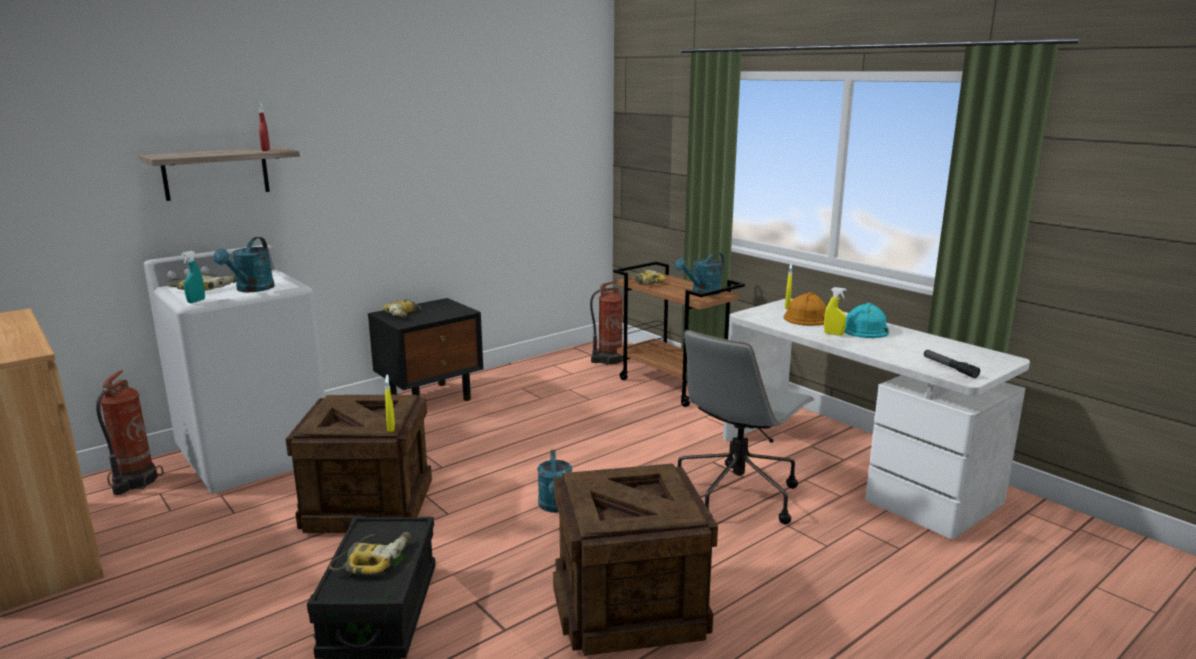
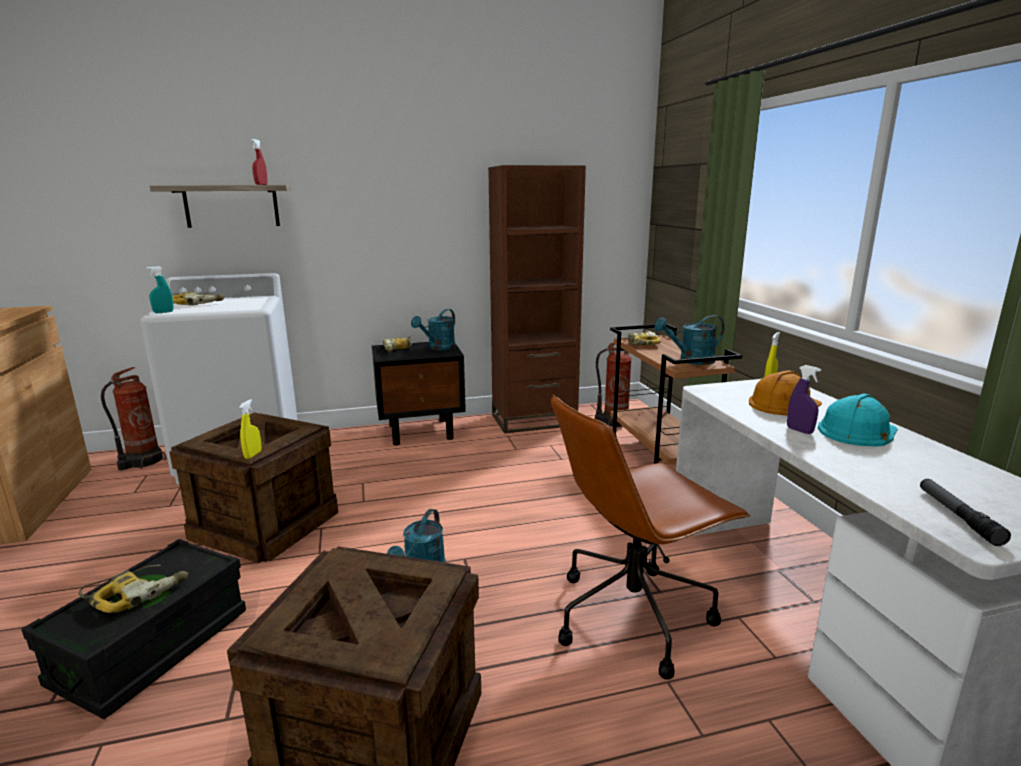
camera: 25 degrees right, 0 degrees up
turquoise watering can [213,237,275,292] -> turquoise watering can moved to [411,309,456,350]
grey office chair [678,330,815,524] -> brown office chair [551,395,750,680]
yellow spray bottle [824,287,847,335] -> purple spray bottle [787,365,821,434]
none -> brown bookcase [488,165,586,434]

